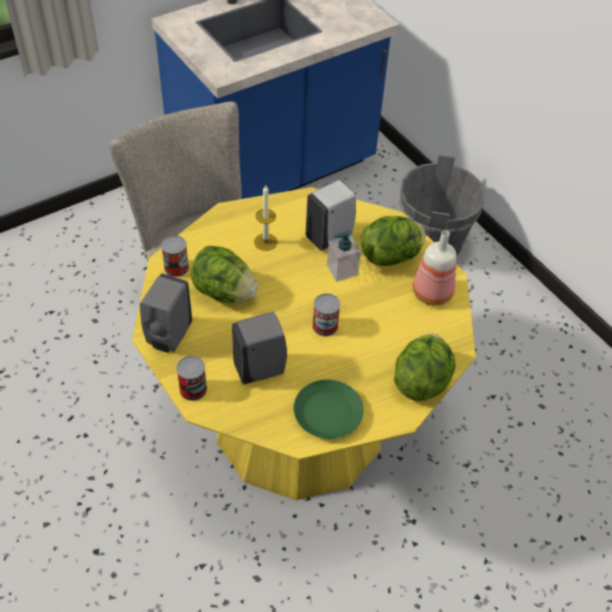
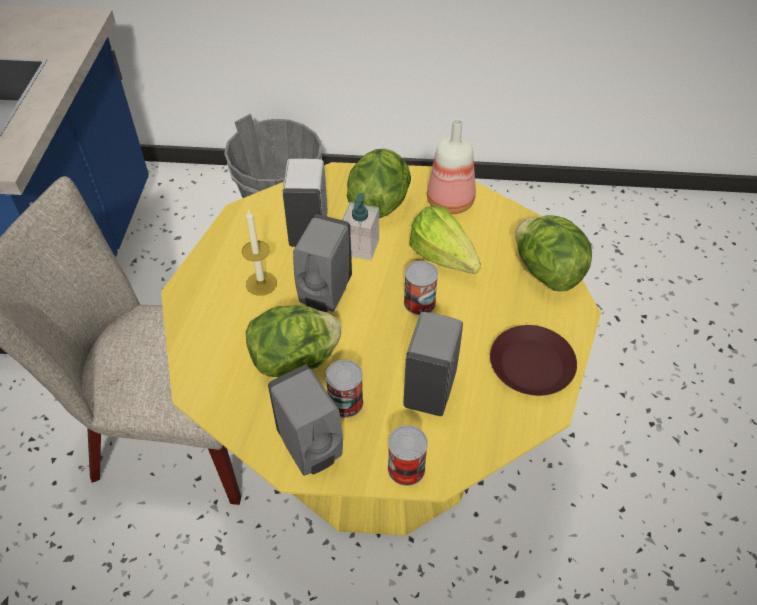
camera: 50 degrees left, 0 degrees up
can [161,235,189,277] -> can moved to [325,360,363,418]
green plate [294,380,364,439] -> brown plate [490,325,577,396]
none -> grey soap dispenser [293,214,352,312]
none -> lettuce [410,206,481,274]

